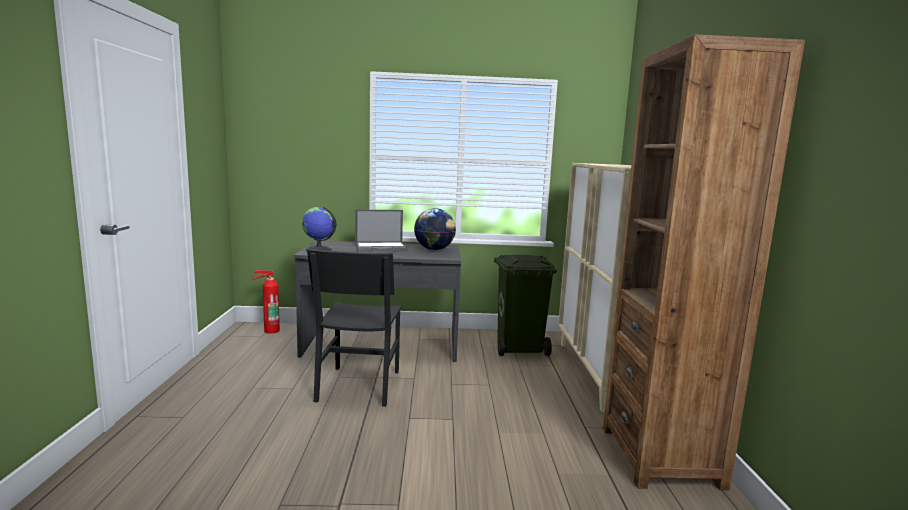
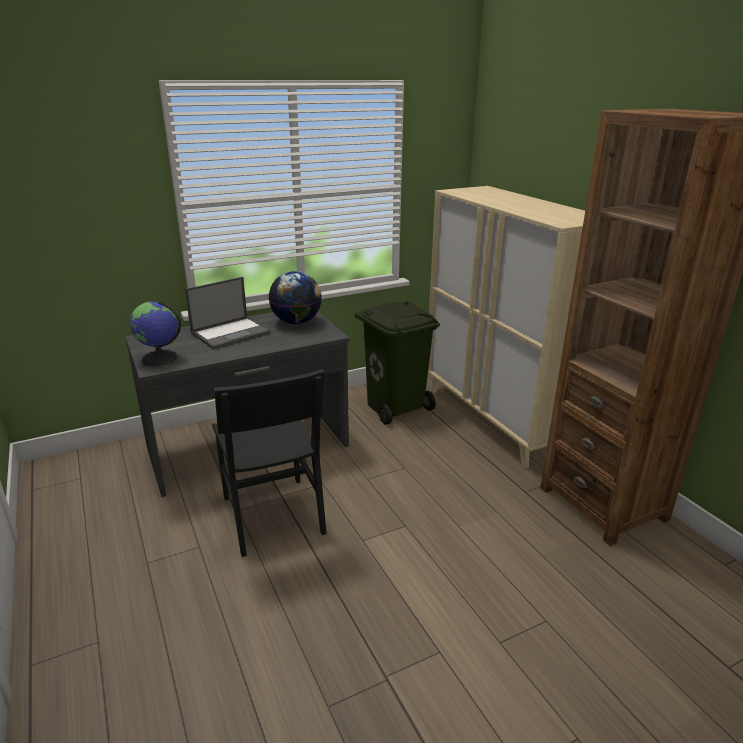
camera: 25 degrees left, 15 degrees up
fire extinguisher [252,270,280,334] -> none

